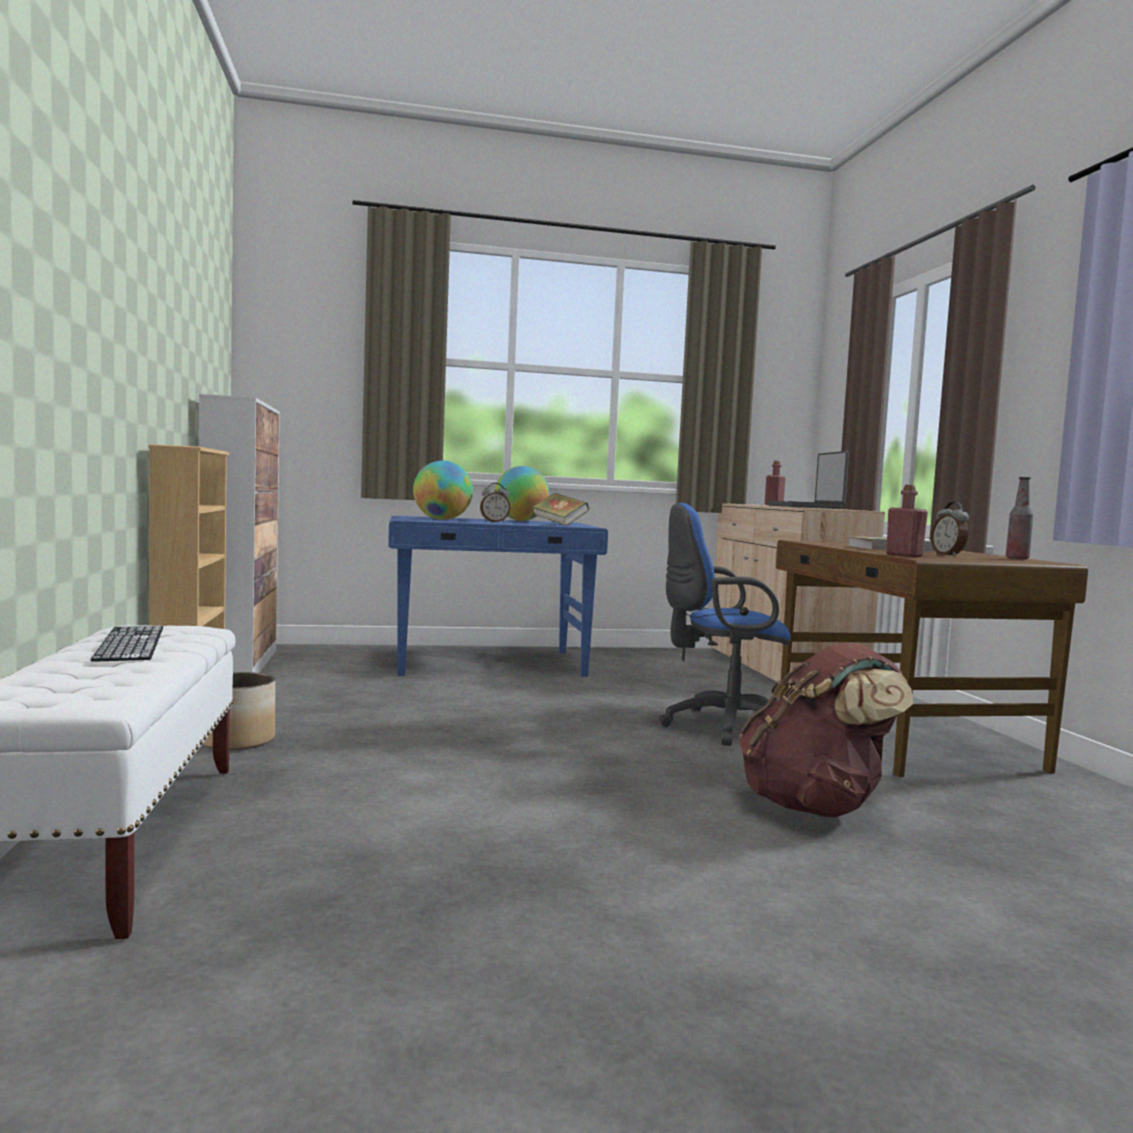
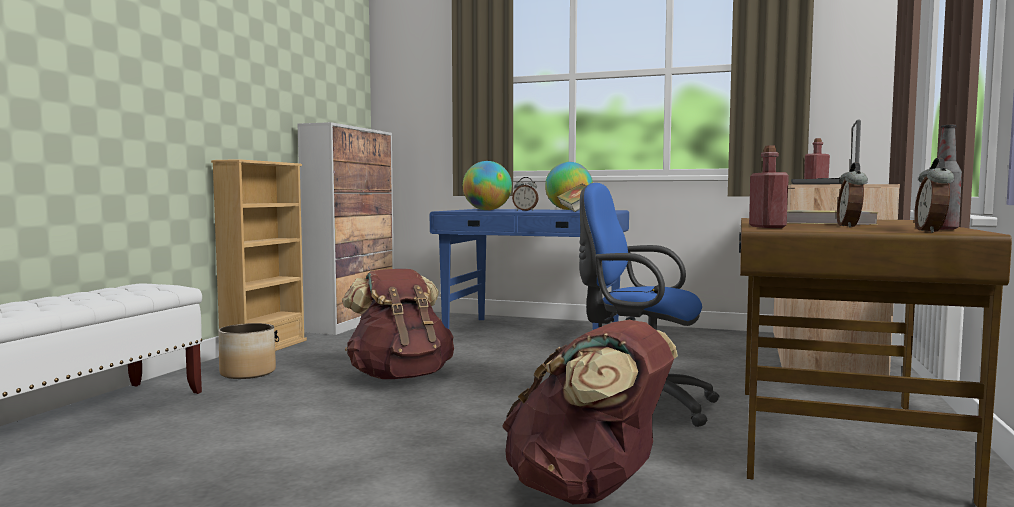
camera: 30 degrees right, 0 degrees up
keyboard [91,625,163,662] -> none
none -> brown backpack [342,269,454,379]
none -> alarm clock [914,158,954,233]

